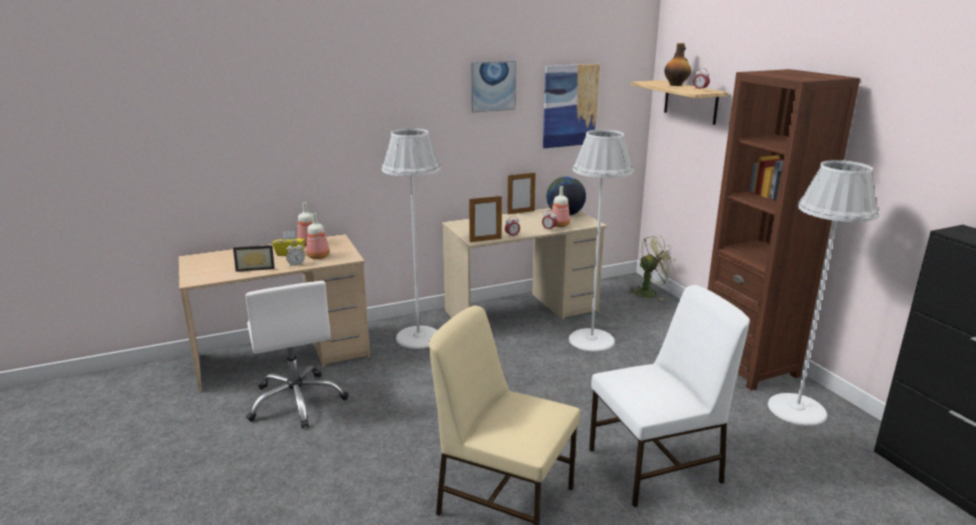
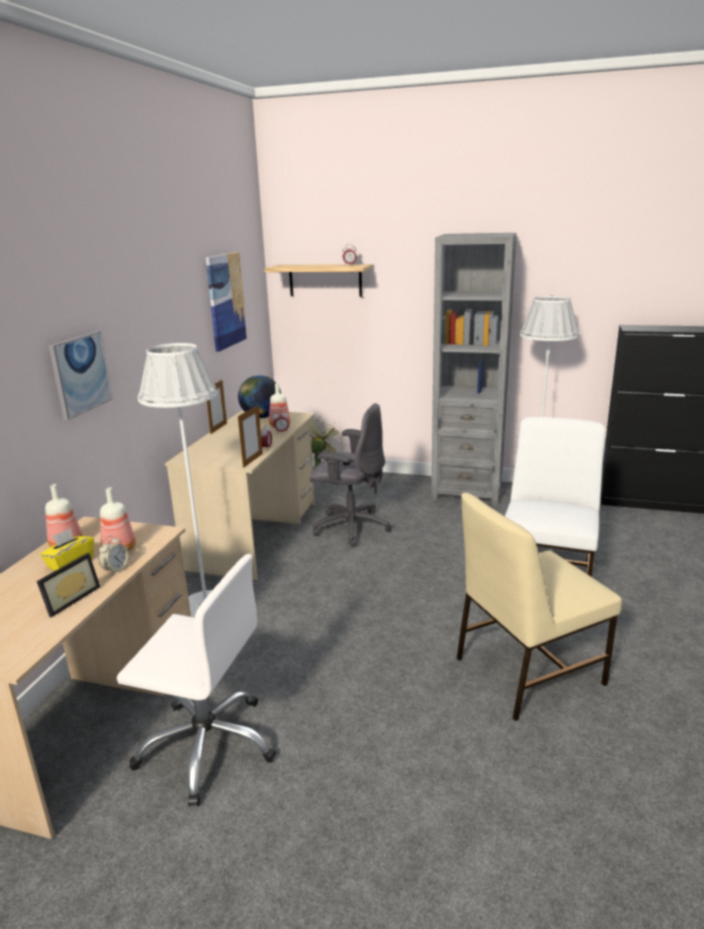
camera: 50 degrees left, 0 degrees up
picture [470,60,516,113] -> picture moved to [49,331,112,420]
white floor lamp [569,130,633,352] -> grey office chair [310,403,392,547]
bottle [664,43,691,86] -> none
brown bookcase [707,69,860,391] -> grey bookcase [431,233,516,506]

